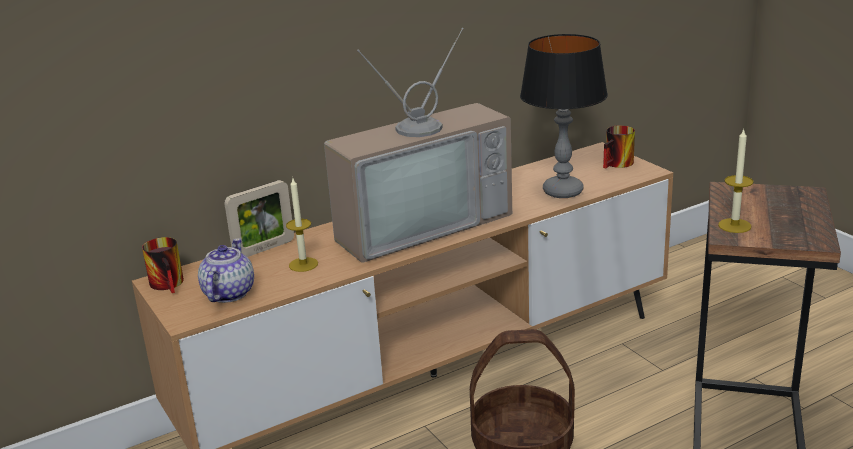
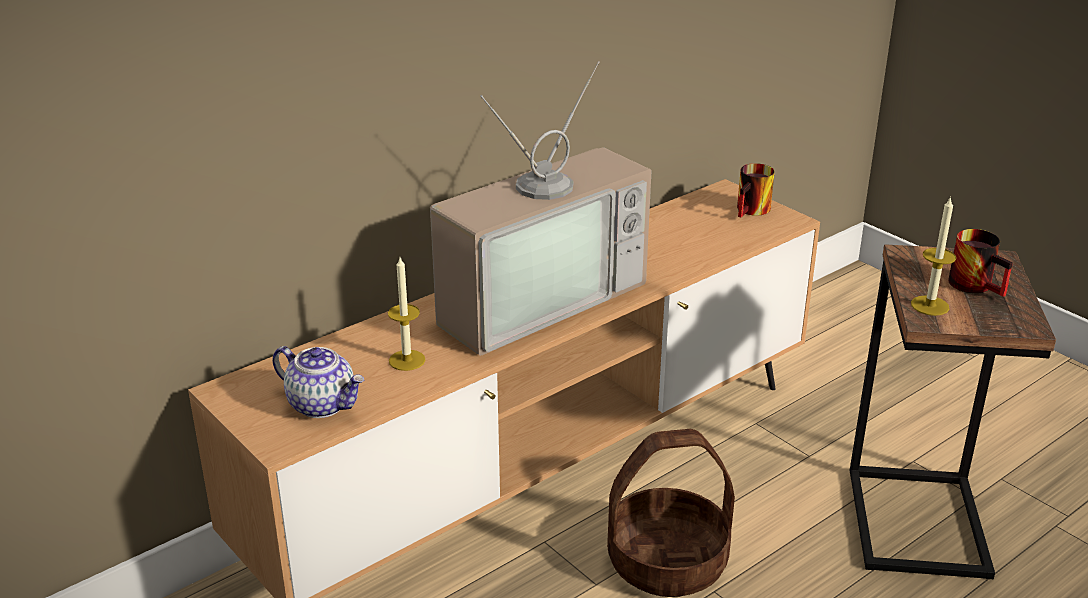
camera: 10 degrees left, 5 degrees up
mug [142,237,184,293] -> mug moved to [948,229,1013,297]
teapot [198,238,254,303] -> teapot turned 120 degrees clockwise [273,346,364,418]
picture frame [224,180,294,257] -> none
table lamp [520,34,608,198] -> none

